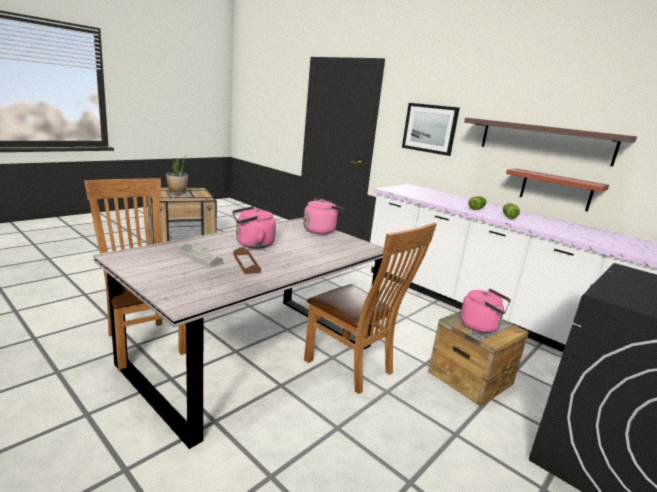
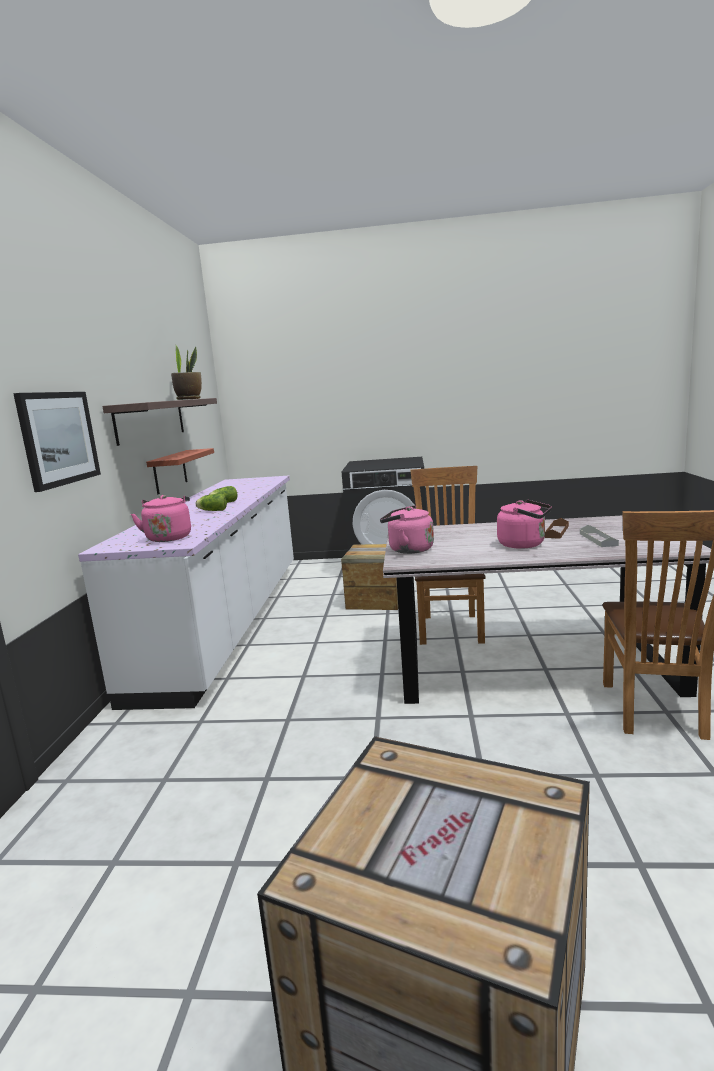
camera: 125 degrees left, 5 degrees down
potted plant [166,154,188,194] -> potted plant moved to [171,346,202,400]
pink kettle [460,289,511,333] -> pink kettle moved to [131,495,191,542]

